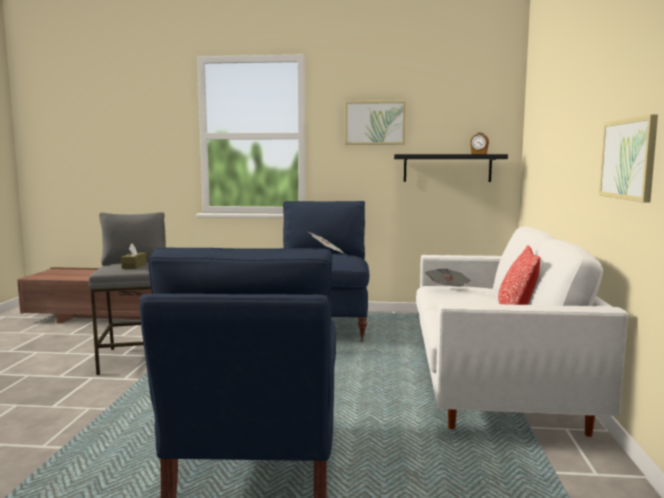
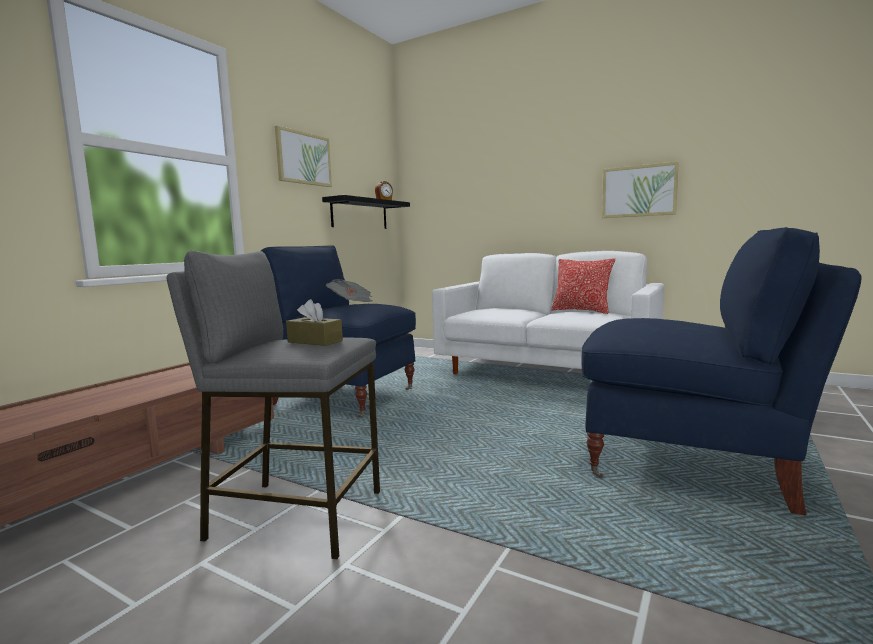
camera: 65 degrees left, 0 degrees up
newspaper [425,269,470,287] -> none

